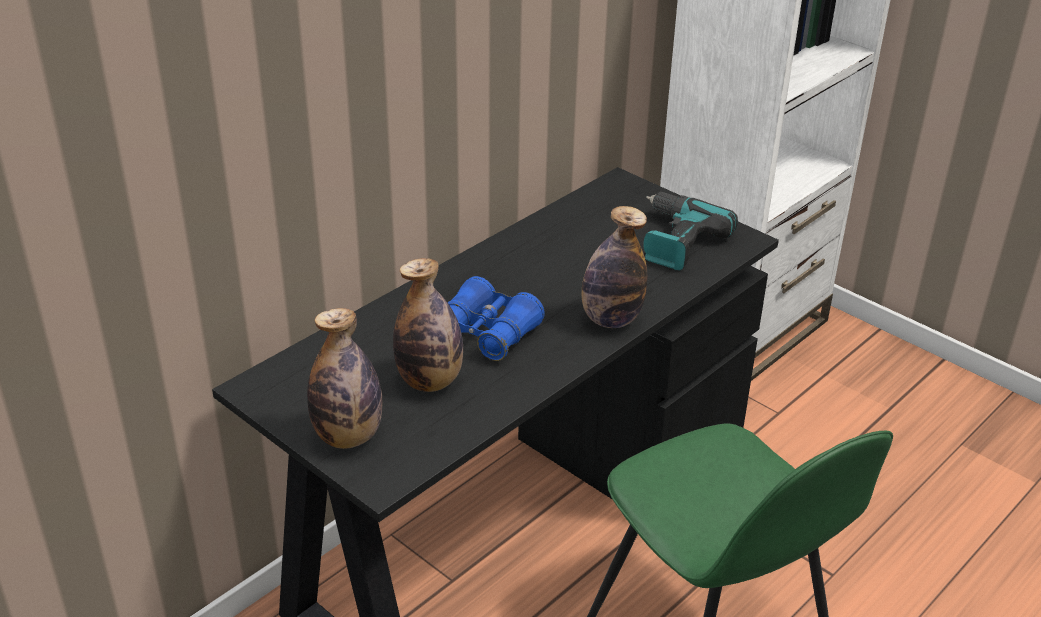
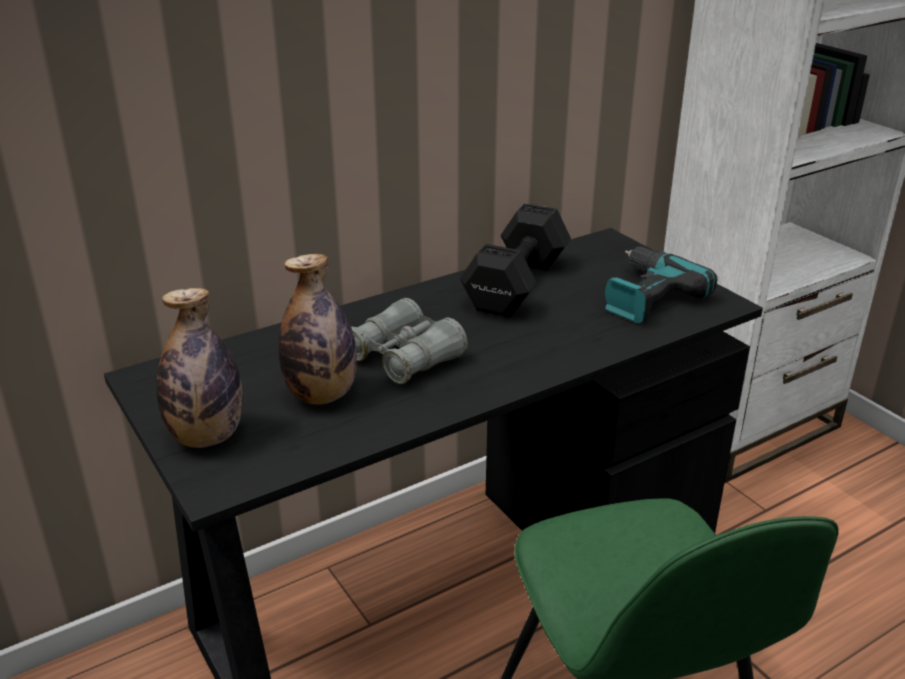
camera: 15 degrees right, 5 degrees down
blue binoculars [448,276,545,361] -> grey binoculars [351,298,468,384]
bottle [582,206,647,328] -> none
none -> black dumbbell [460,203,571,317]

